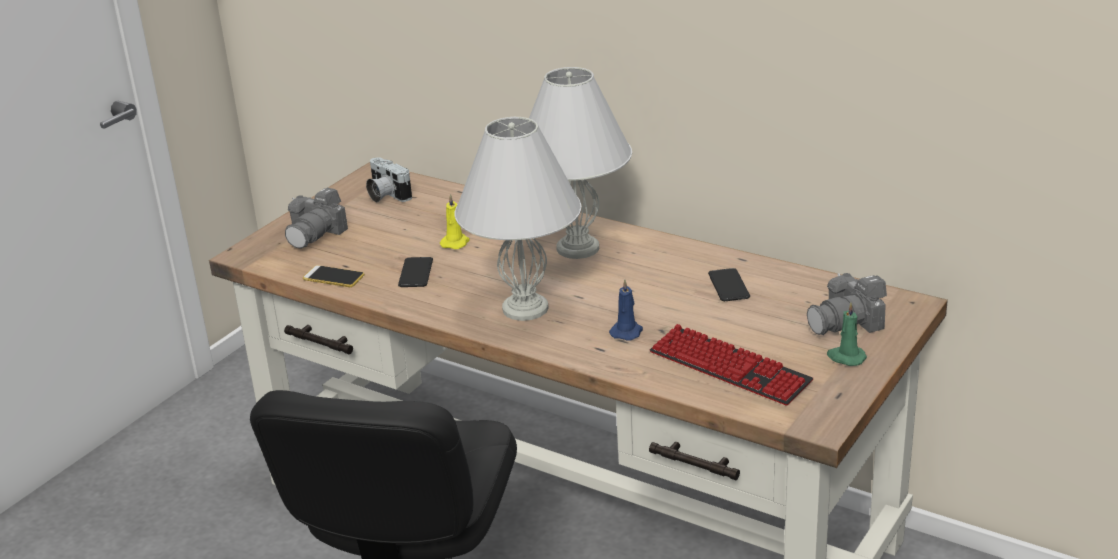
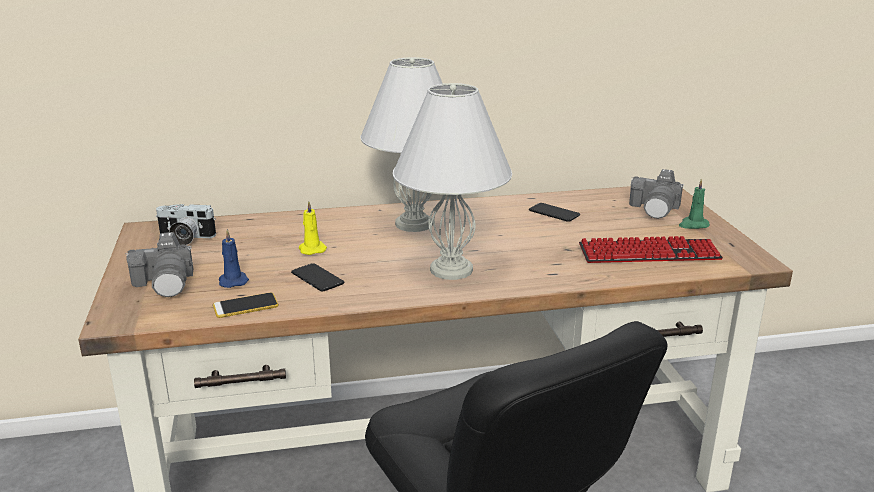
camera: 45 degrees left, 5 degrees down
blue candle [609,279,643,341] -> blue candle moved to [219,229,249,288]

